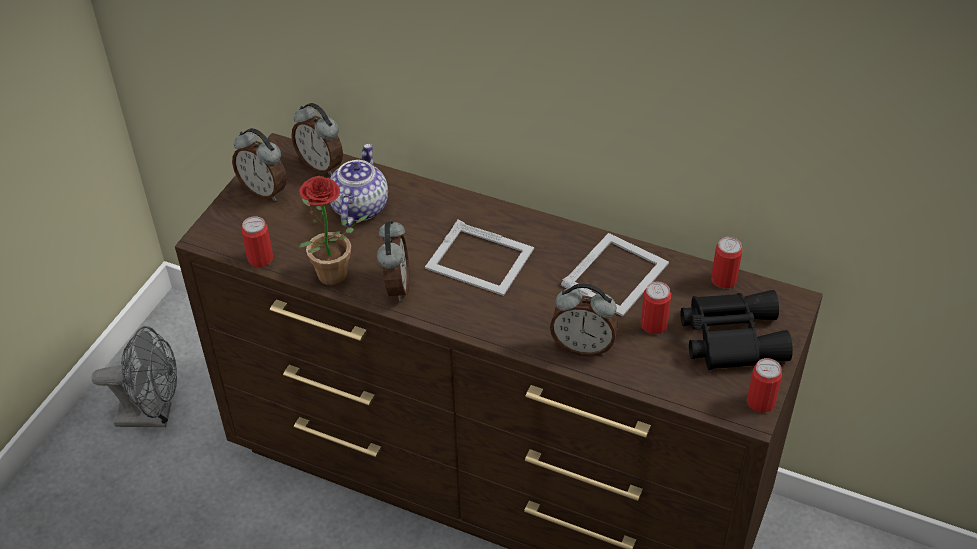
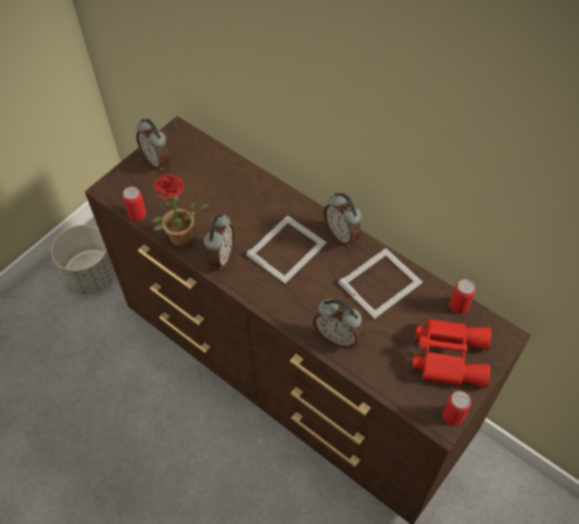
camera: 15 degrees right, 10 degrees up
grey fan [92,326,177,427] -> grey planter [51,225,116,294]
alarm clock [292,103,343,176] -> alarm clock moved to [324,192,362,247]
teapot [330,143,388,227] -> none
picture frame [425,219,534,296] -> picture frame turned 90 degrees counterclockwise [246,215,327,284]
can [641,282,671,334] -> none
black binoculars [680,290,793,370] -> red binoculars [412,318,491,388]

